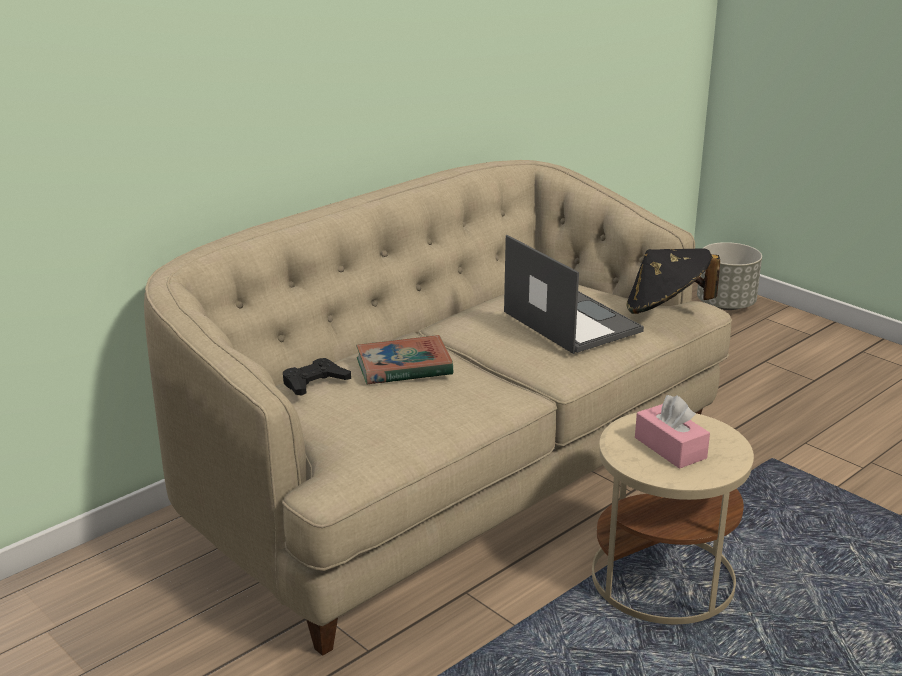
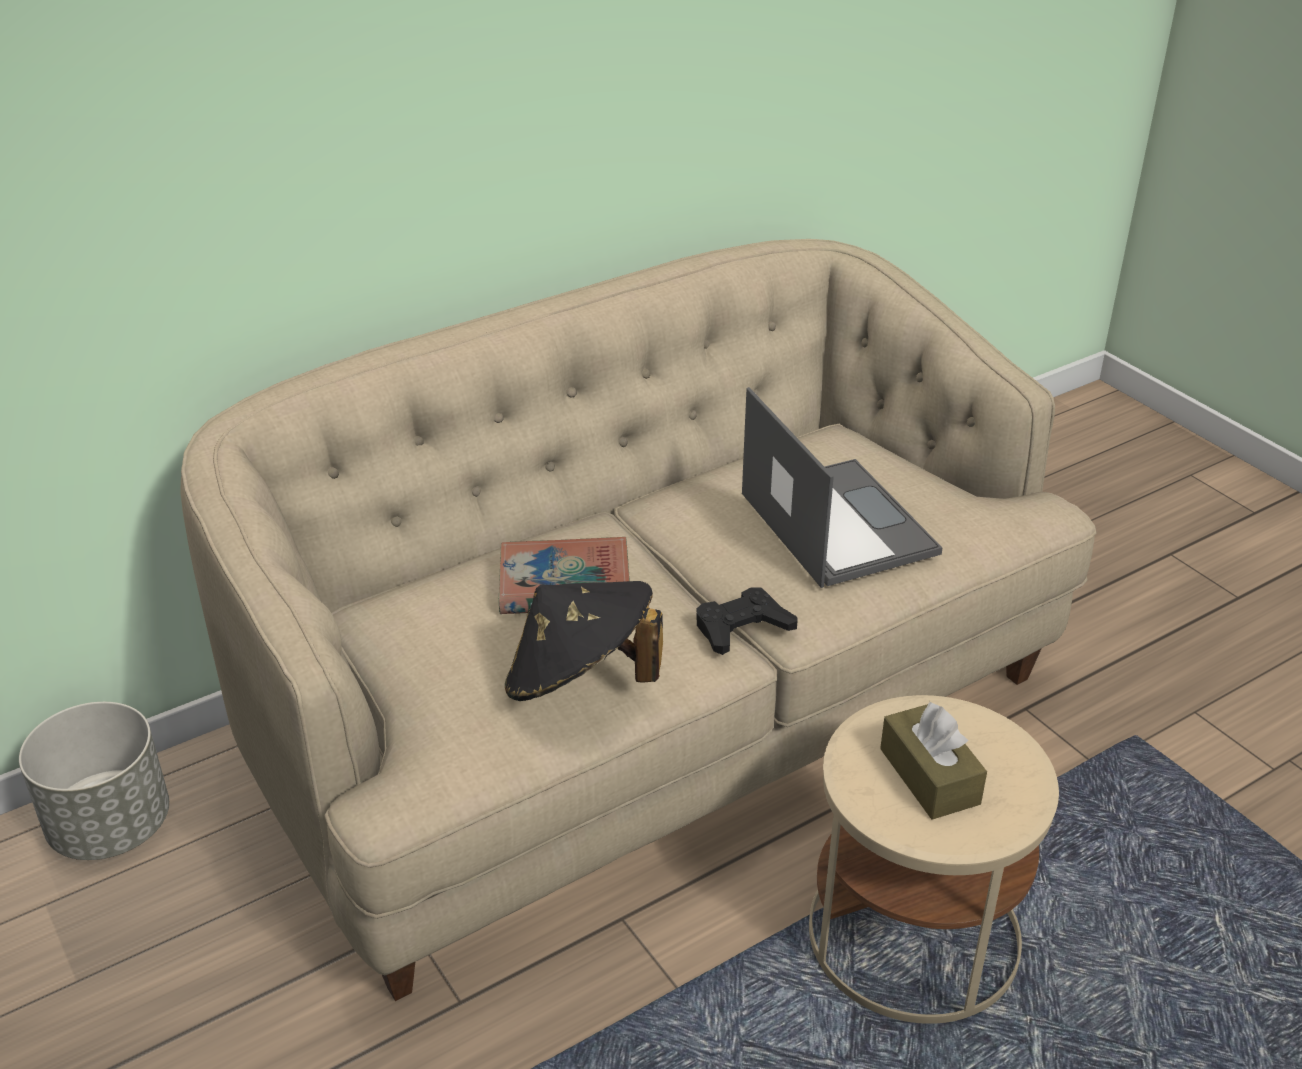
camera: 10 degrees right, 10 degrees up
black game controller [283,358,351,396] -> black game controller moved to [697,588,797,655]
black hat [627,248,720,314] -> black hat moved to [505,581,663,701]
pink tissue box [635,395,710,469] -> brown tissue box [880,702,987,819]
grey planter [697,242,762,310] -> grey planter moved to [19,702,169,860]

